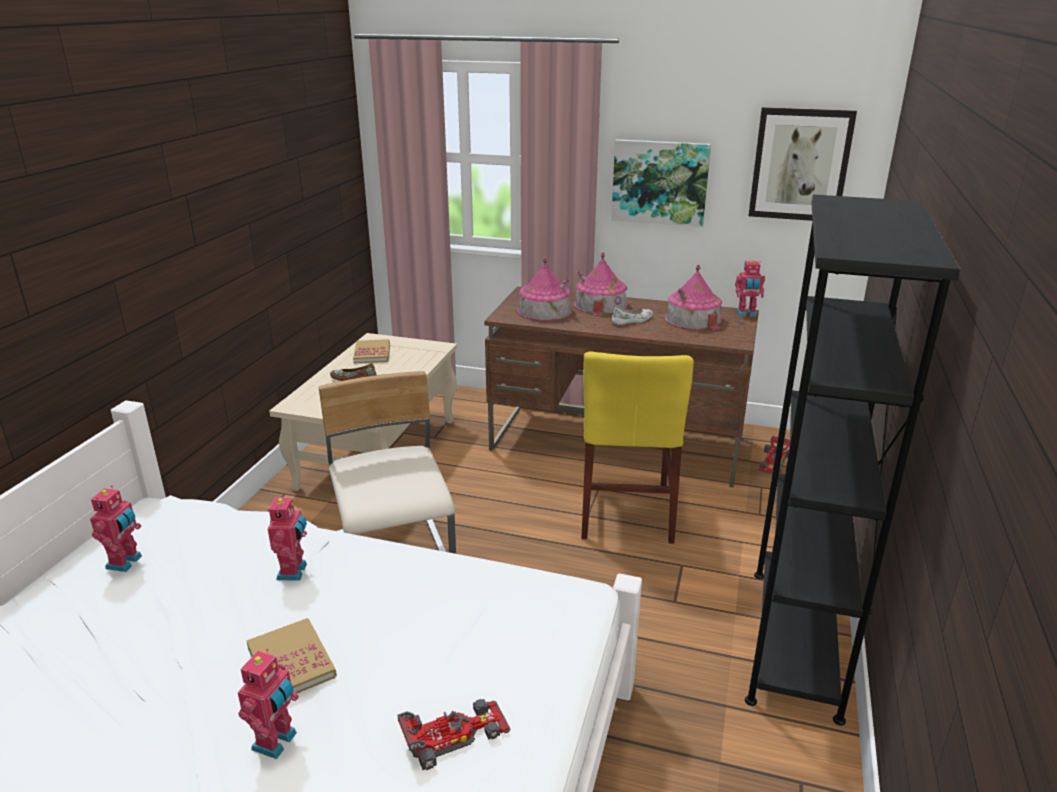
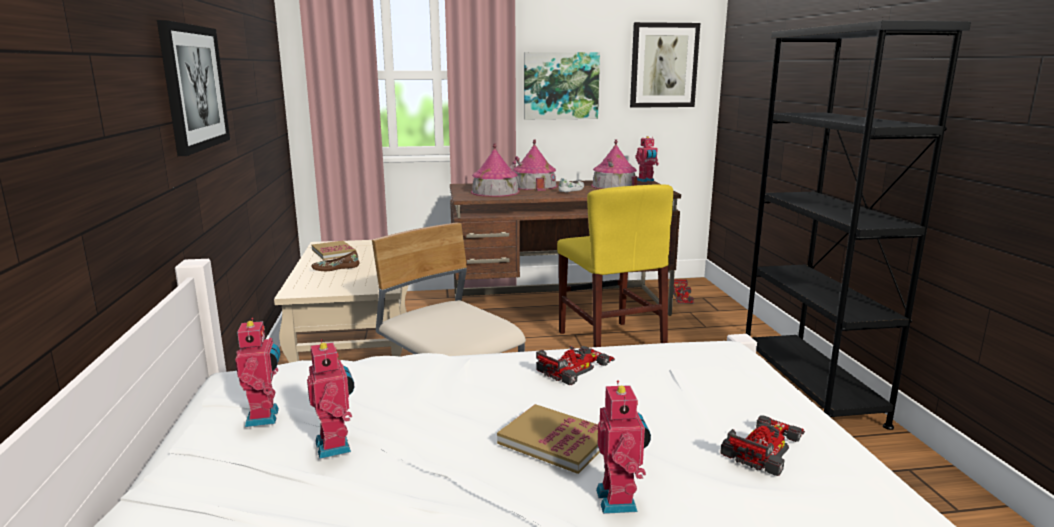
camera: 25 degrees left, 10 degrees down
toy robot [268,494,307,581] -> toy robot moved to [307,339,354,459]
none -> picture [157,20,230,156]
none -> toy car [536,346,615,385]

